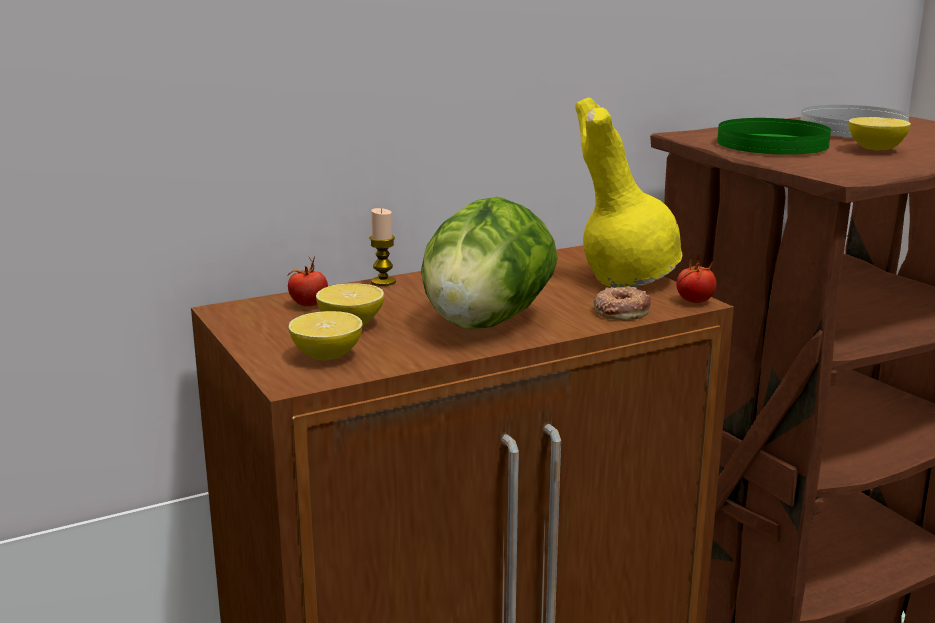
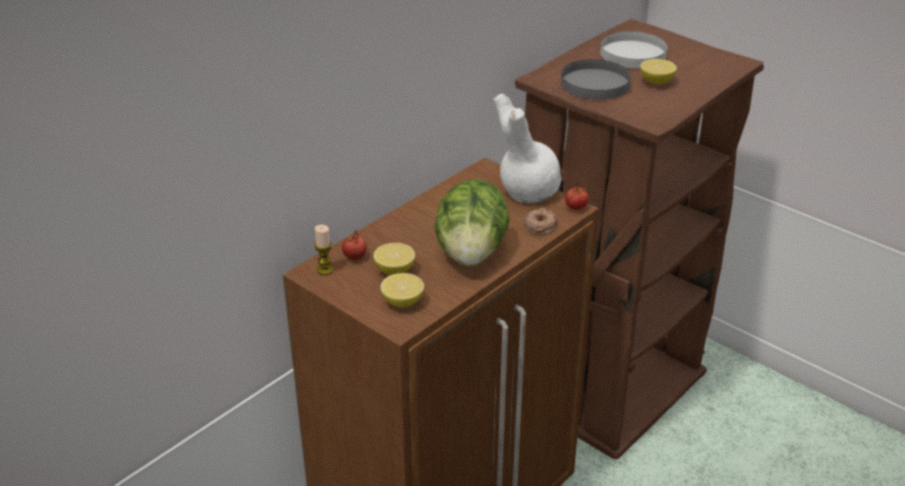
camera: 20 degrees left, 15 degrees up
candle [369,208,396,286] -> candle moved to [314,225,334,275]
yellow vase [575,98,682,288] -> white vase [493,93,561,204]
green plate [717,118,831,155] -> grey plate [561,59,631,100]

